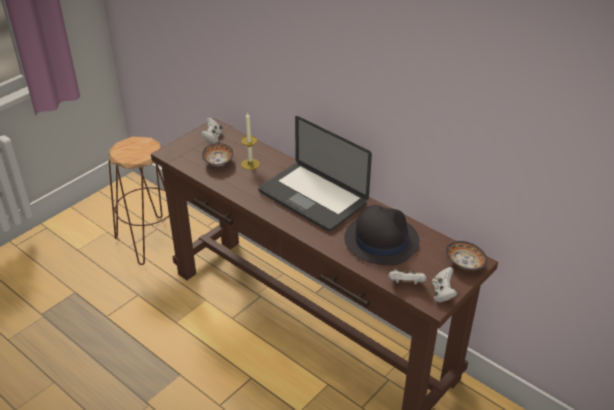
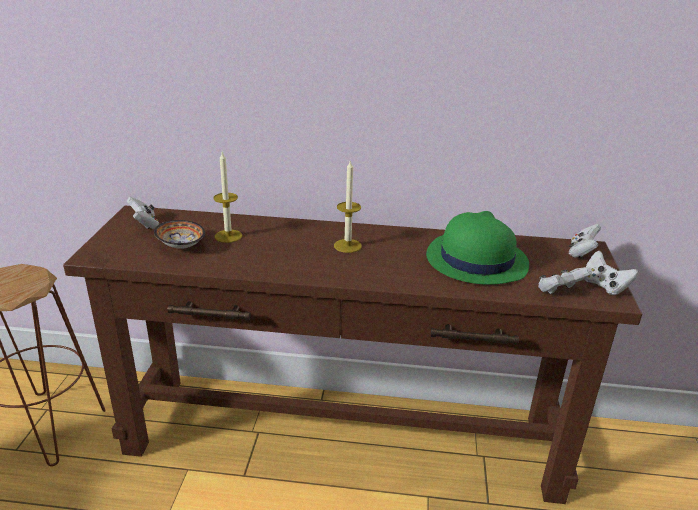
camera: 35 degrees left, 10 degrees down
laptop [258,116,372,232] -> candle [334,159,362,253]
black hat [344,205,419,266] -> green hat [426,211,529,285]
bowl [446,241,487,270] -> white game controller [569,224,601,258]

